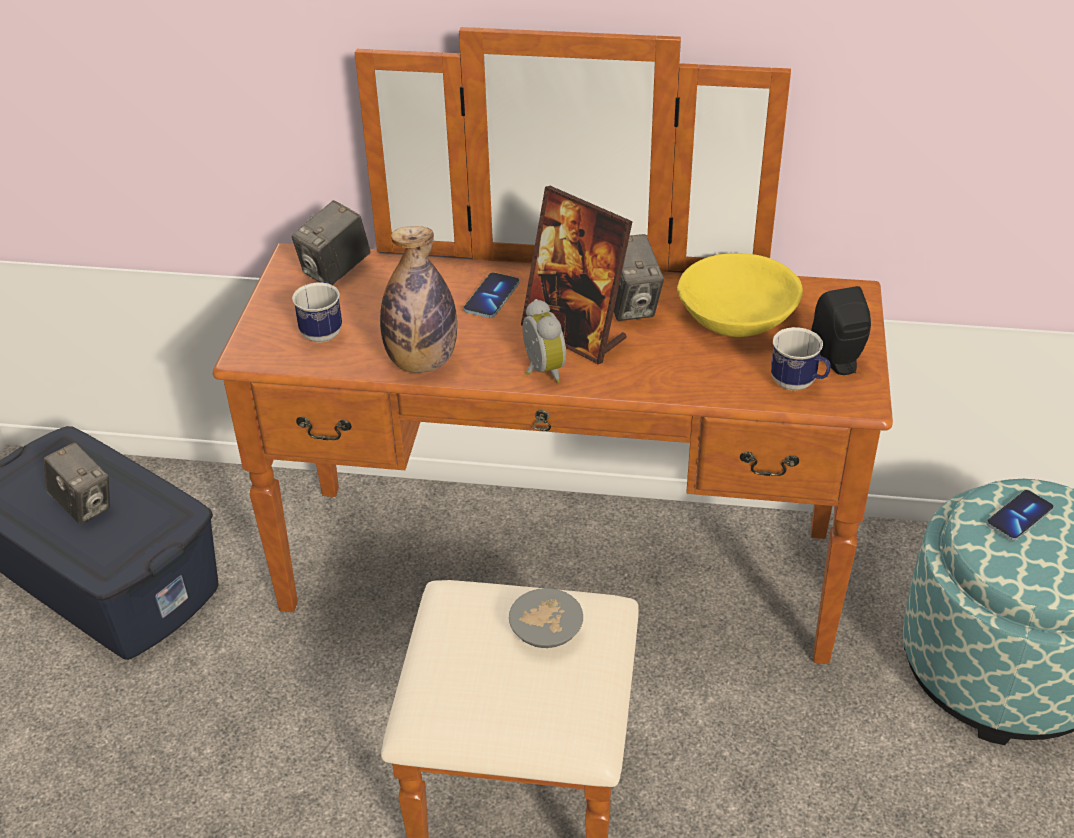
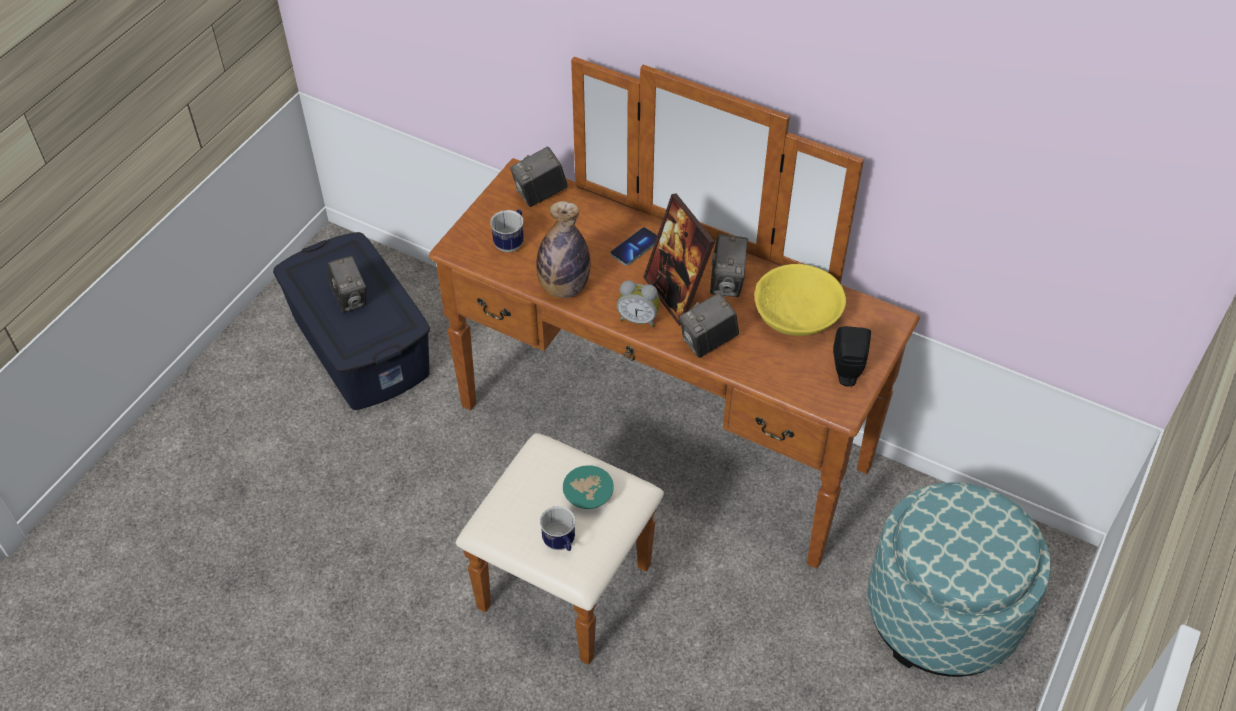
camera: 20 degrees right, 10 degrees up
grey bowl [509,588,583,648] -> turquoise bowl [563,465,614,509]
alarm clock [522,299,566,383] -> alarm clock turned 105 degrees clockwise [617,280,660,327]
mug [771,327,831,391] -> mug moved to [540,506,575,551]
phone [987,490,1054,541] -> none
none -> camera [679,292,739,358]

